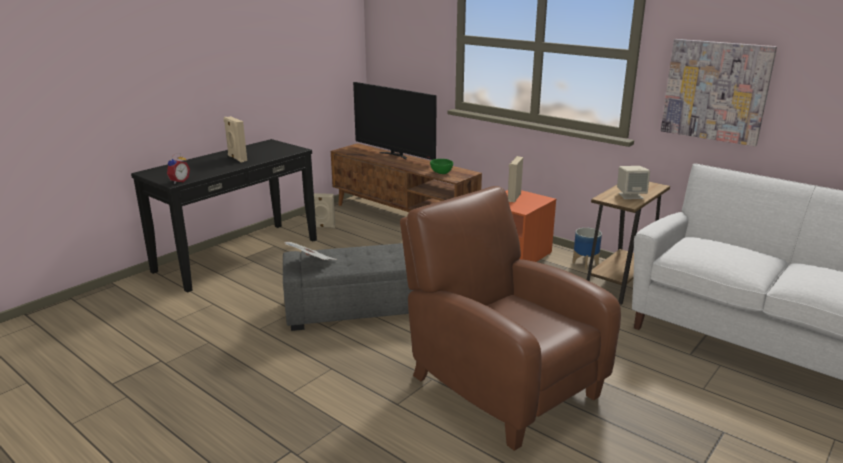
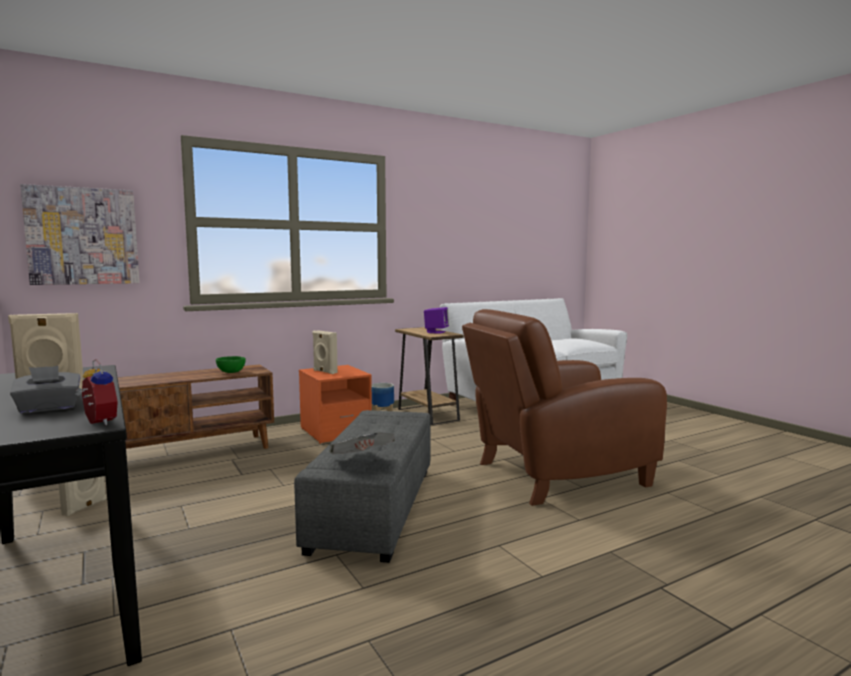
camera: 70 degrees left, 15 degrees down
television [353,82,437,160] -> none
beige speaker [617,166,650,199] -> purple speaker [424,307,449,334]
picture [661,39,777,146] -> picture moved to [20,184,140,285]
none -> grey tissue box [10,366,80,414]

